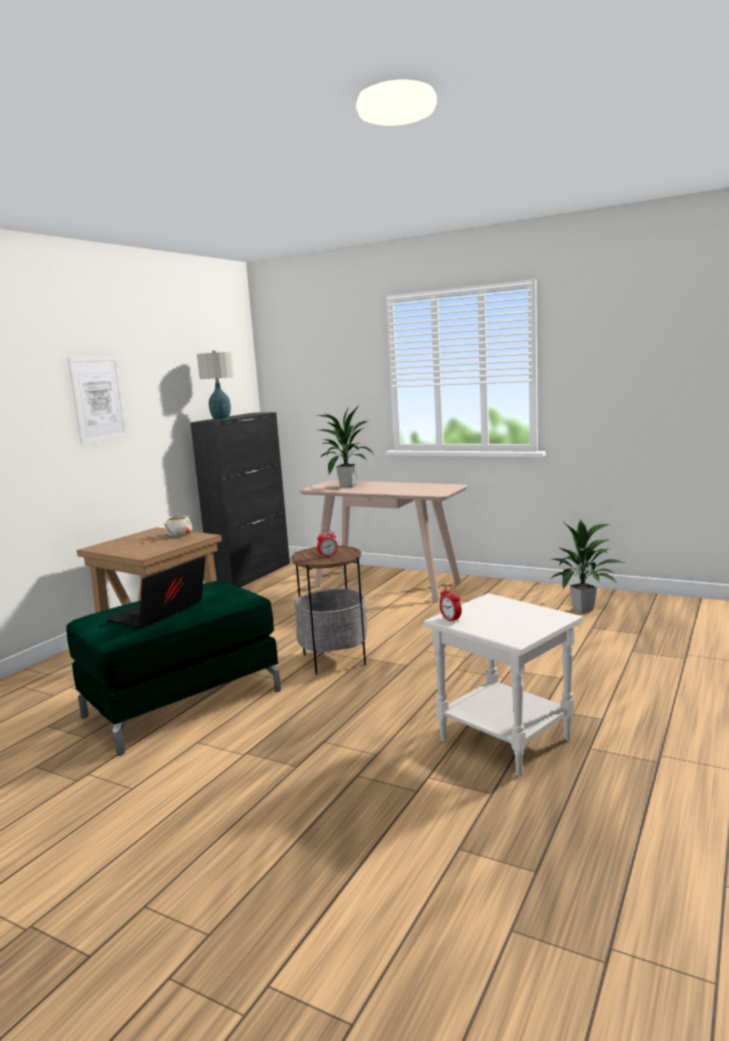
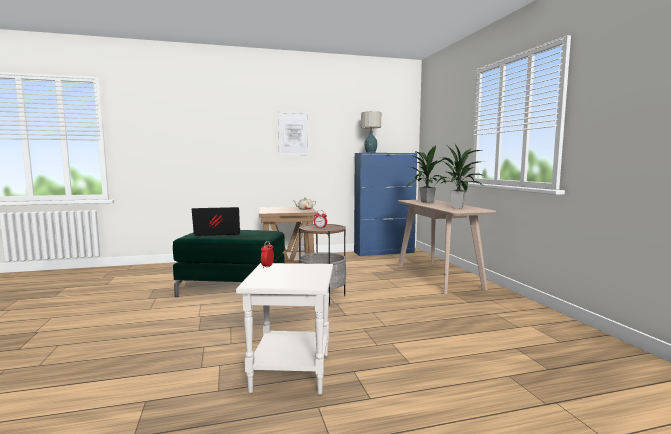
camera: 45 degrees right, 5 degrees down
black cabinet [190,412,290,587] -> blue cabinet [354,153,417,256]
potted plant [550,520,625,613] -> potted plant moved to [435,144,484,208]

